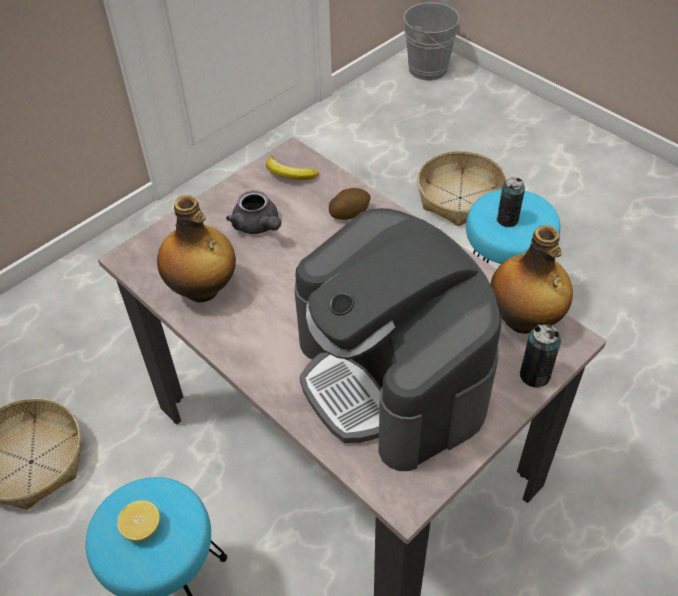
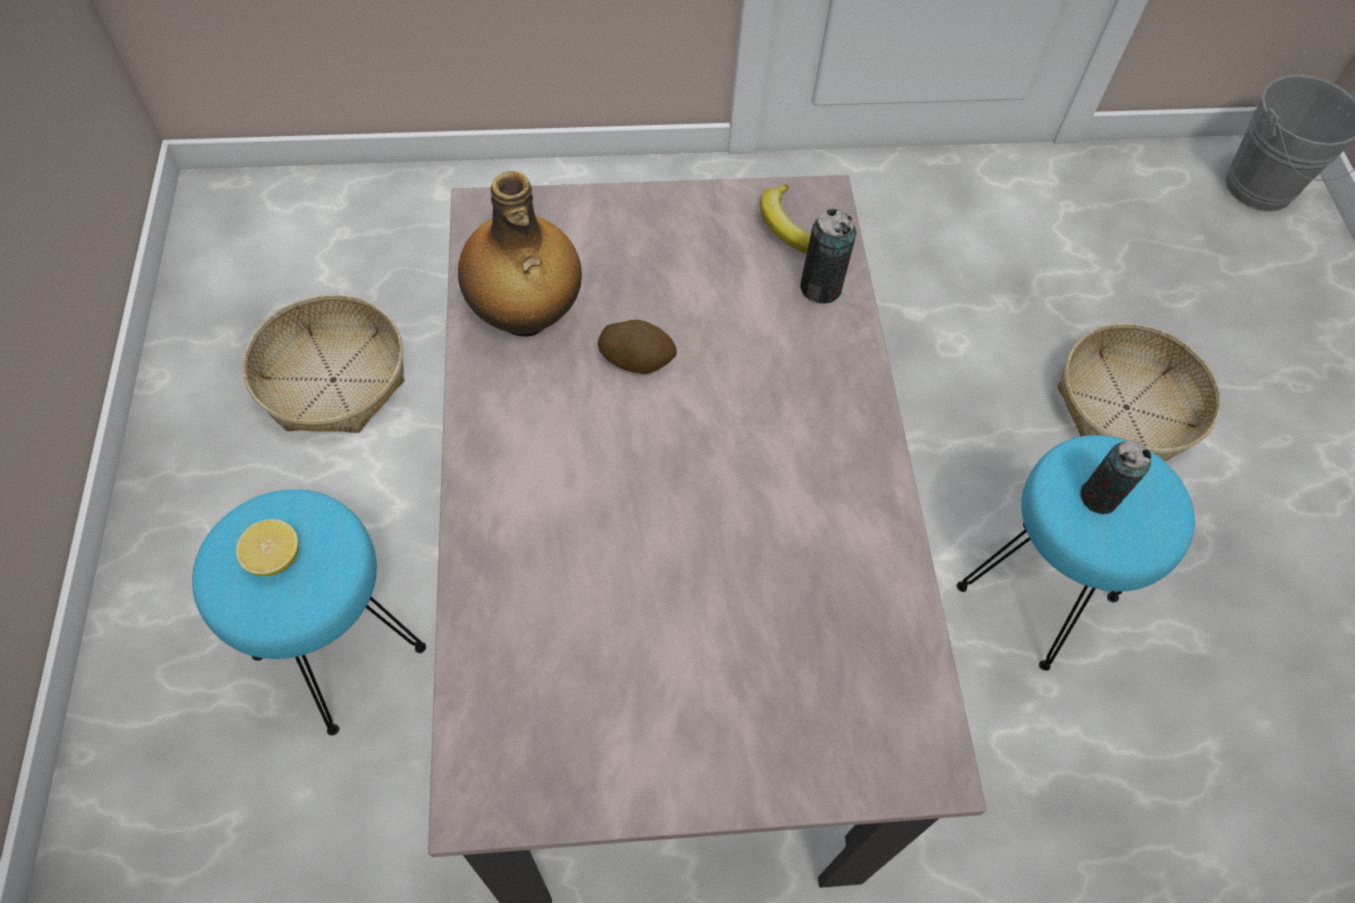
camera: 35 degrees right, 10 degrees up
grey teapot [226,190,281,234] -> none
coffee machine [294,208,501,471] -> none
potato [329,188,371,220] -> potato moved to [598,320,677,374]
bottle [490,225,573,334] -> none
can [520,324,561,388] -> can moved to [800,209,857,304]

